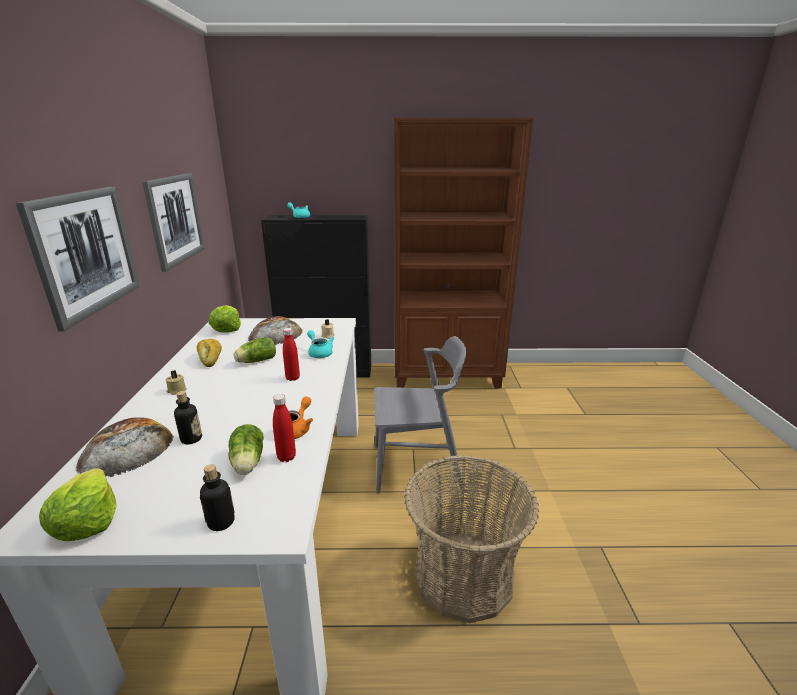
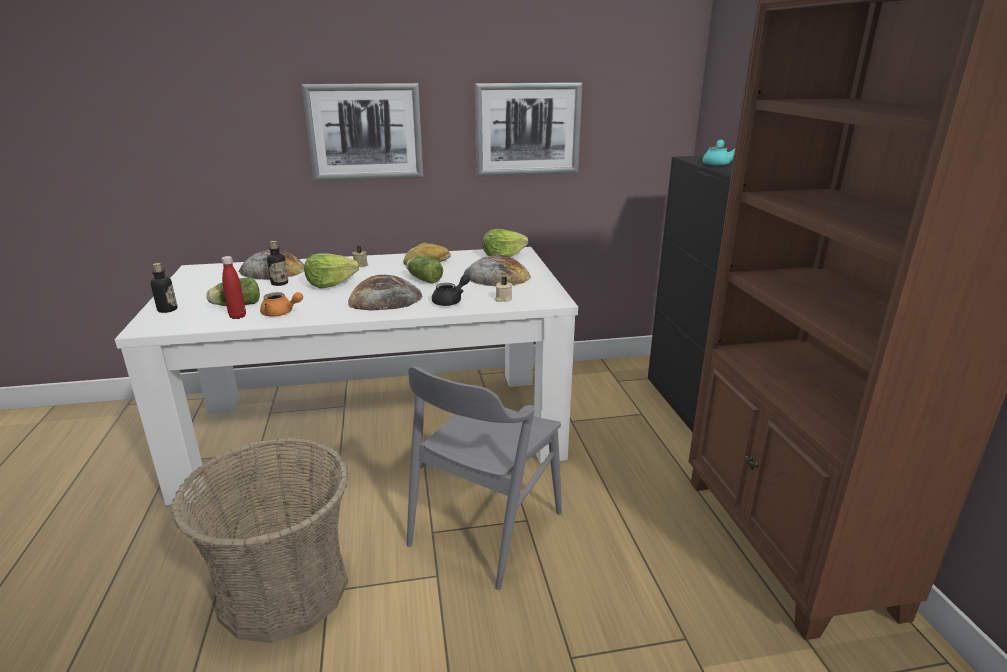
camera: 80 degrees right, 0 degrees up
lettuce [39,468,116,541] -> lettuce moved to [304,253,359,288]
red bottle [283,328,300,381] -> bread [348,275,423,310]
turquoise teapot [307,330,334,358] -> black teapot [432,274,470,306]
grey chair [374,336,466,494] -> grey chair turned 45 degrees clockwise [407,367,562,590]

